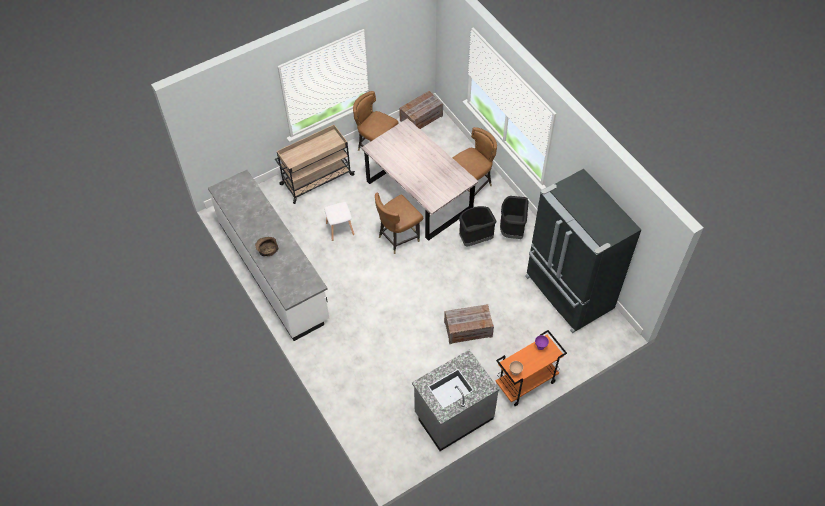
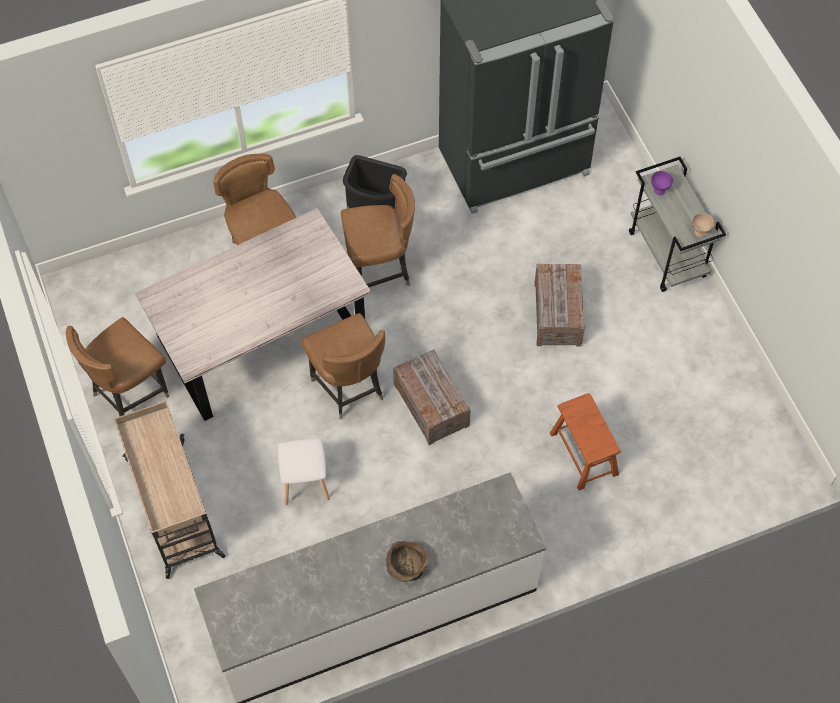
camera: 80 degrees left, 5 degrees up
crate [399,91,443,129] -> crate moved to [393,349,471,445]
grey counter [412,349,499,451] -> none
black trash can [459,206,496,246] -> brown chair [341,174,415,287]
orange cart [495,330,567,406] -> grey cart [629,157,726,292]
none -> brown stool [550,393,621,490]

